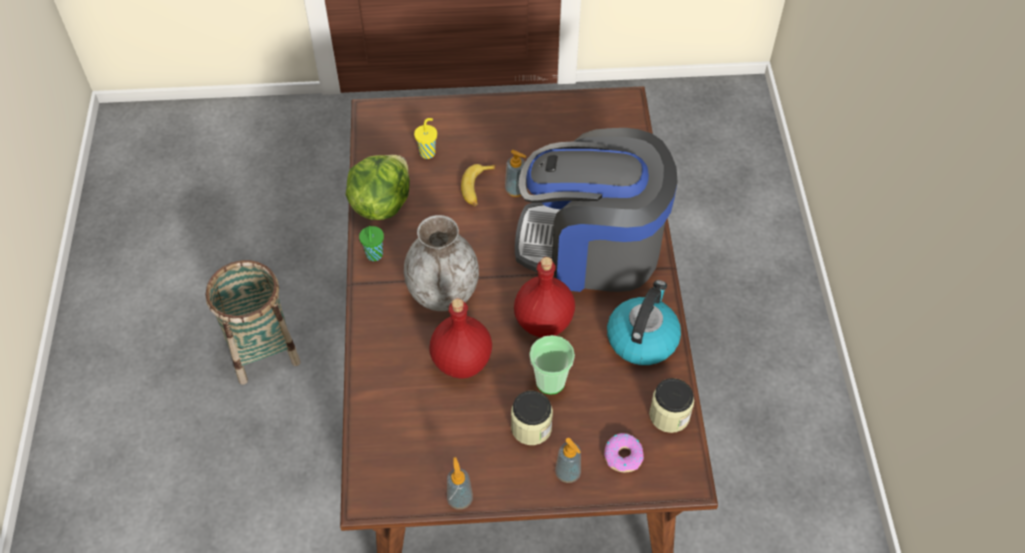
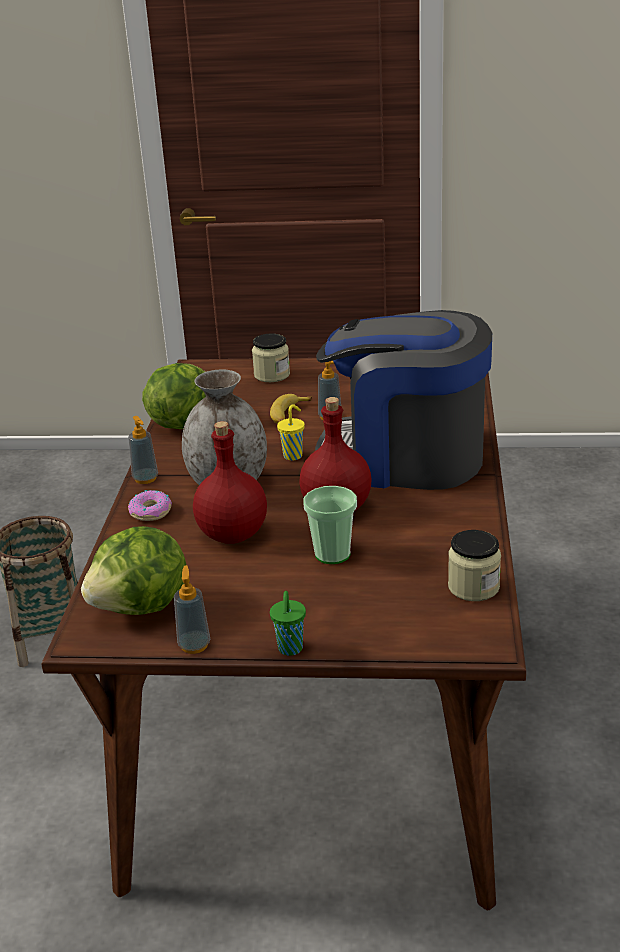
camera: 10 degrees right, 25 degrees down
green cup [359,226,384,261] -> green cup moved to [270,591,306,656]
yellow cup [414,118,437,159] -> yellow cup moved to [277,405,305,460]
jar [511,391,553,445] -> jar moved to [252,334,290,382]
soap dispenser [555,438,581,483] -> soap dispenser moved to [128,416,158,484]
donut [604,433,644,472] -> donut moved to [128,490,172,521]
kettle [607,280,681,365] -> none
none -> lettuce [81,526,186,615]

